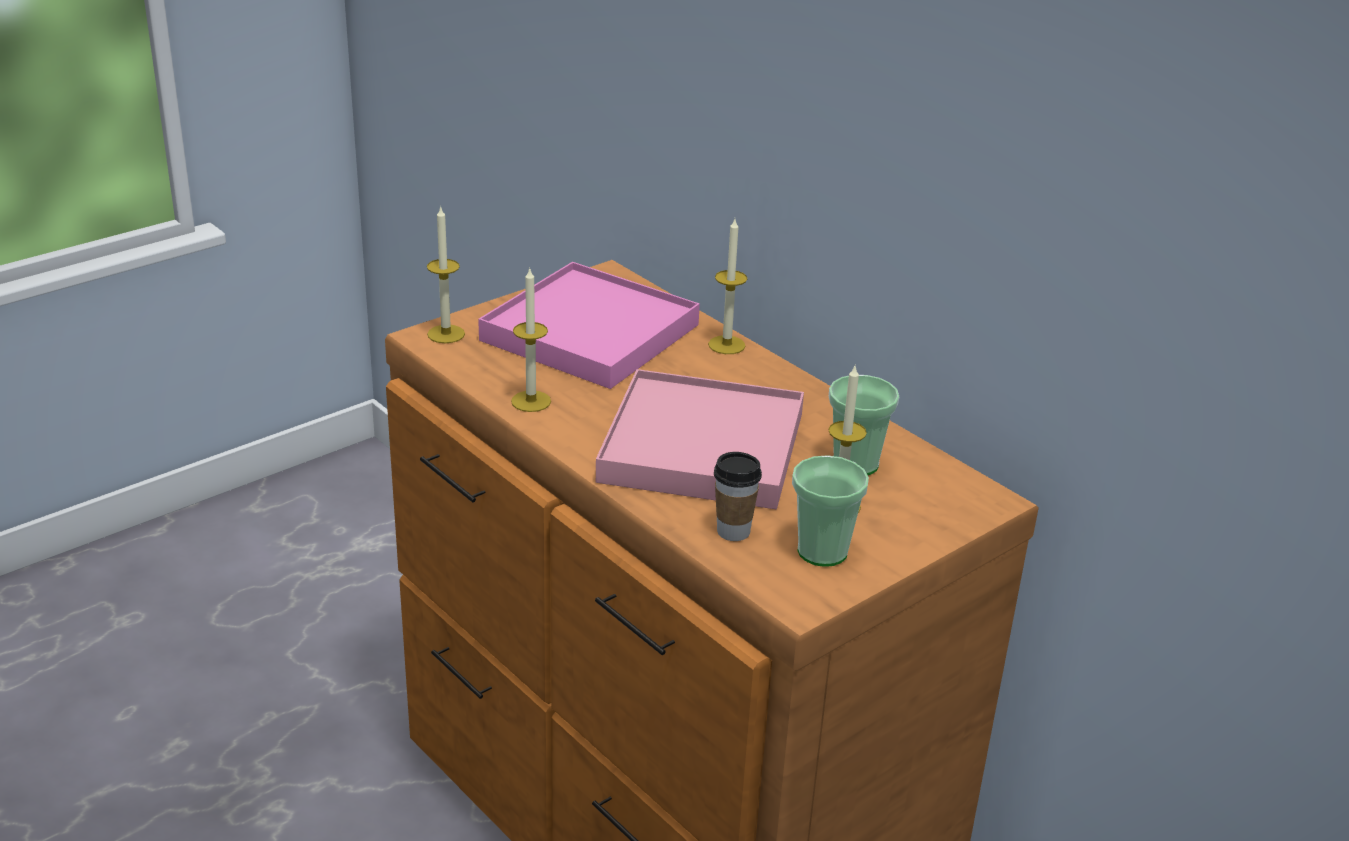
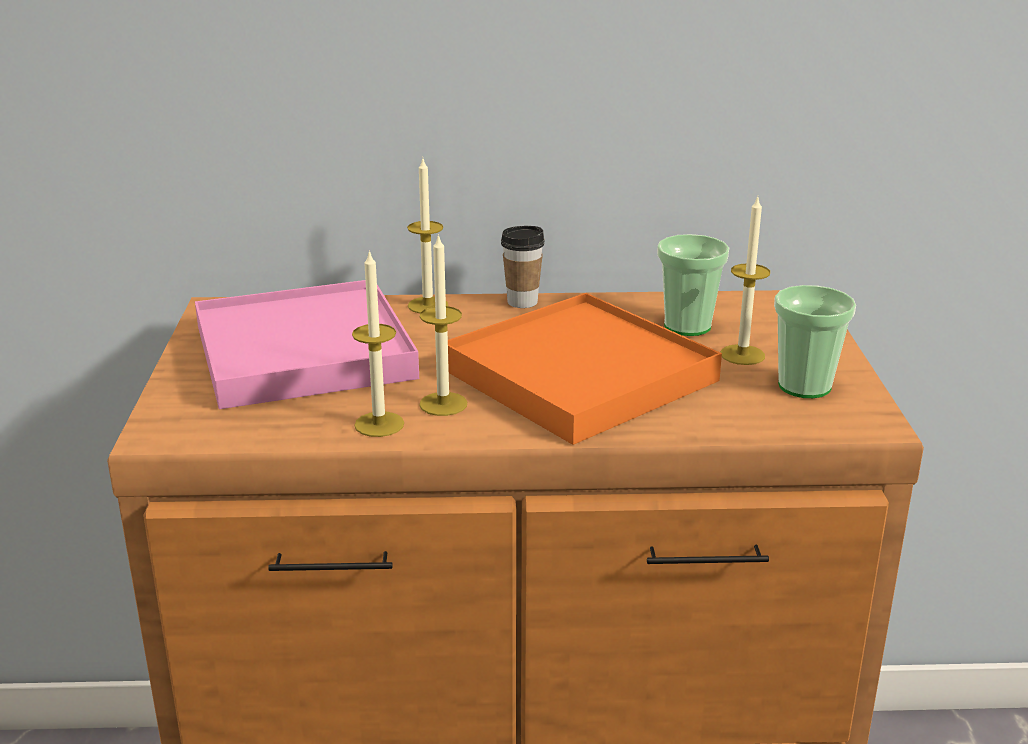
camera: 50 degrees left, 5 degrees down
candle [427,206,465,343] -> candle moved to [419,234,467,416]
pink tray [596,369,804,509] -> orange tray [448,293,722,445]
cup [714,452,762,541] -> cup moved to [501,226,545,308]

